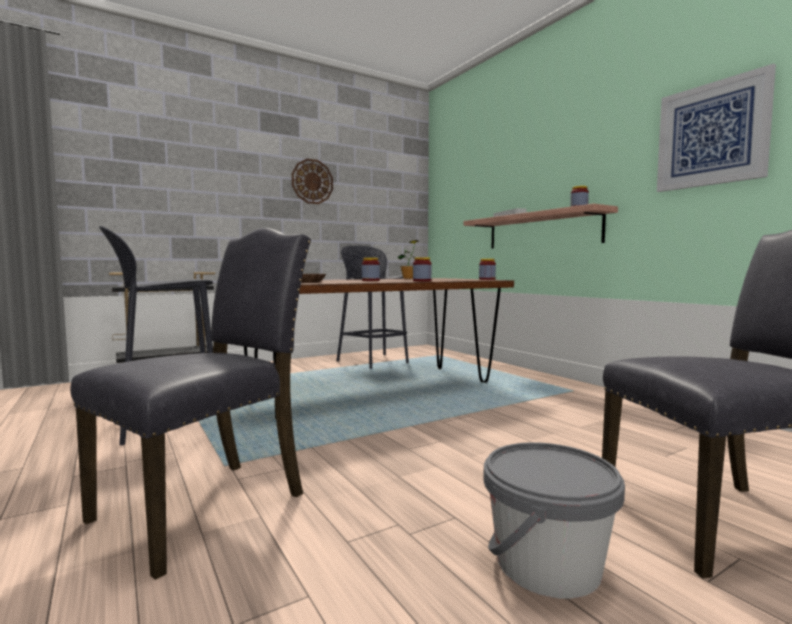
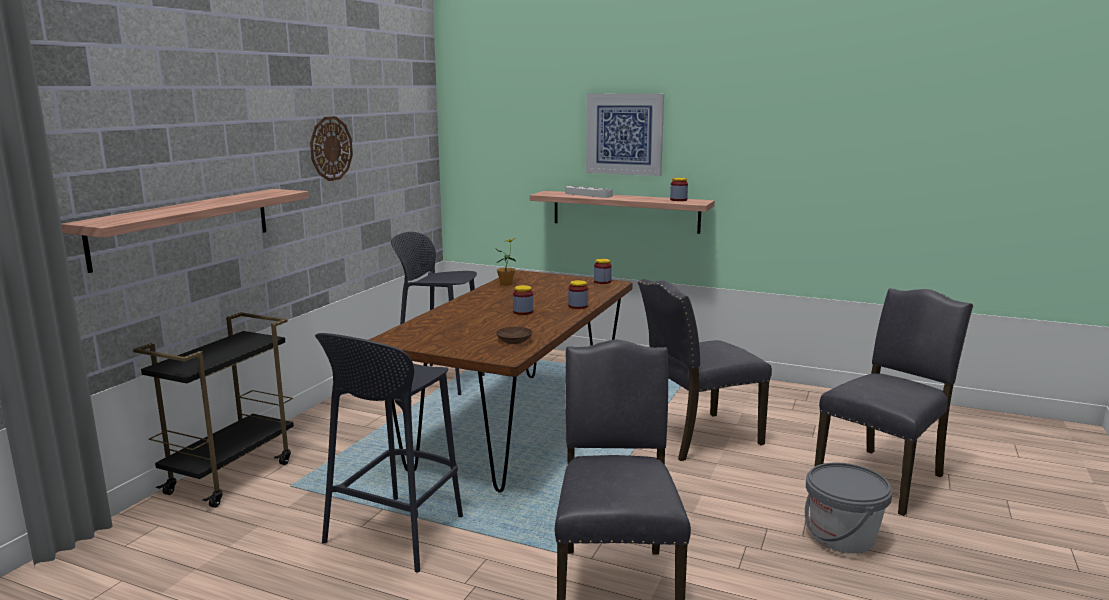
camera: 35 degrees left, 10 degrees up
picture [657,63,776,192] -> picture moved to [586,94,664,176]
none -> shelf [61,189,309,273]
none -> grey chair [638,279,772,461]

